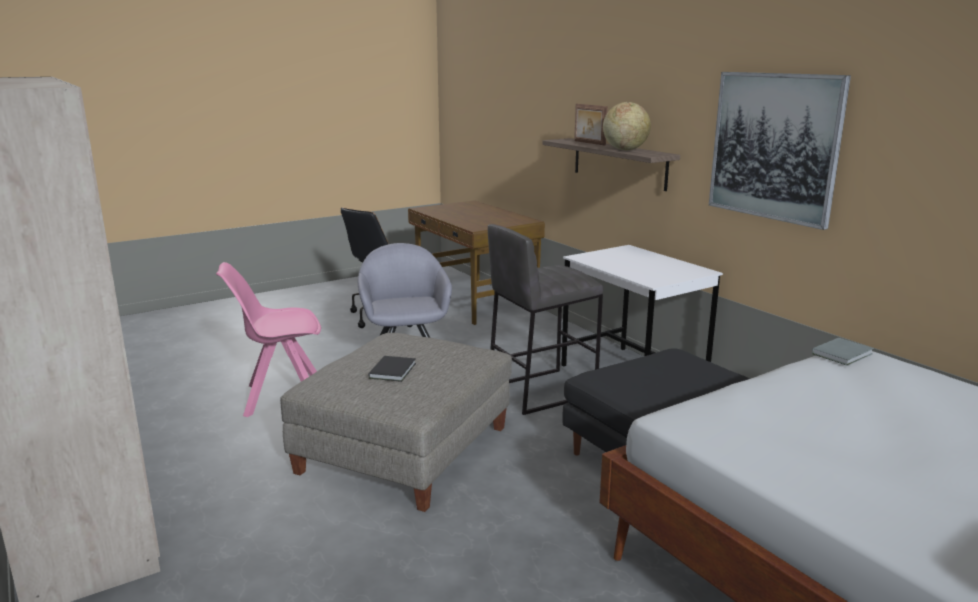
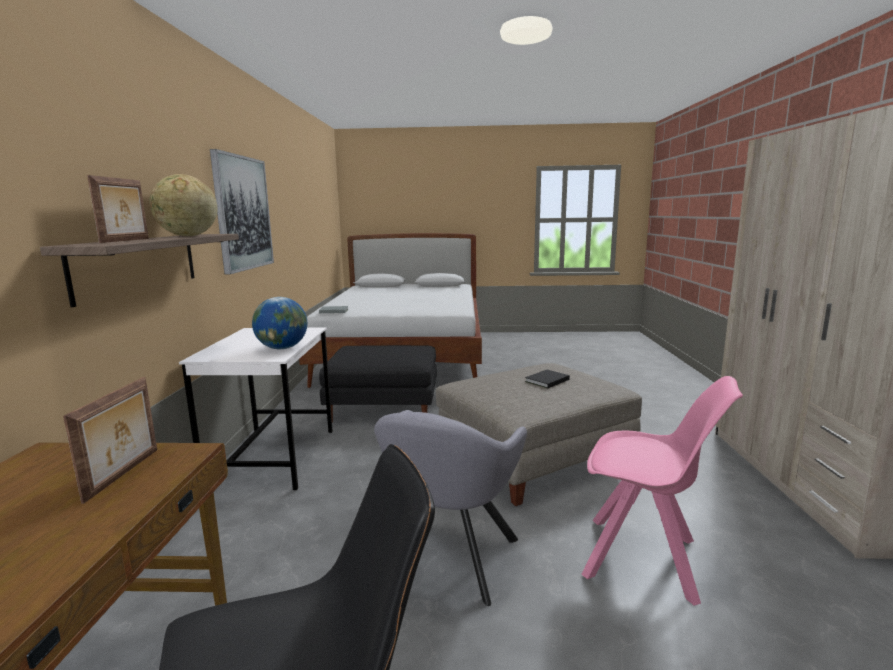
camera: 145 degrees left, 5 degrees down
grey stool [488,224,603,415] -> none
none -> picture frame [63,377,157,504]
none -> globe [252,297,307,349]

